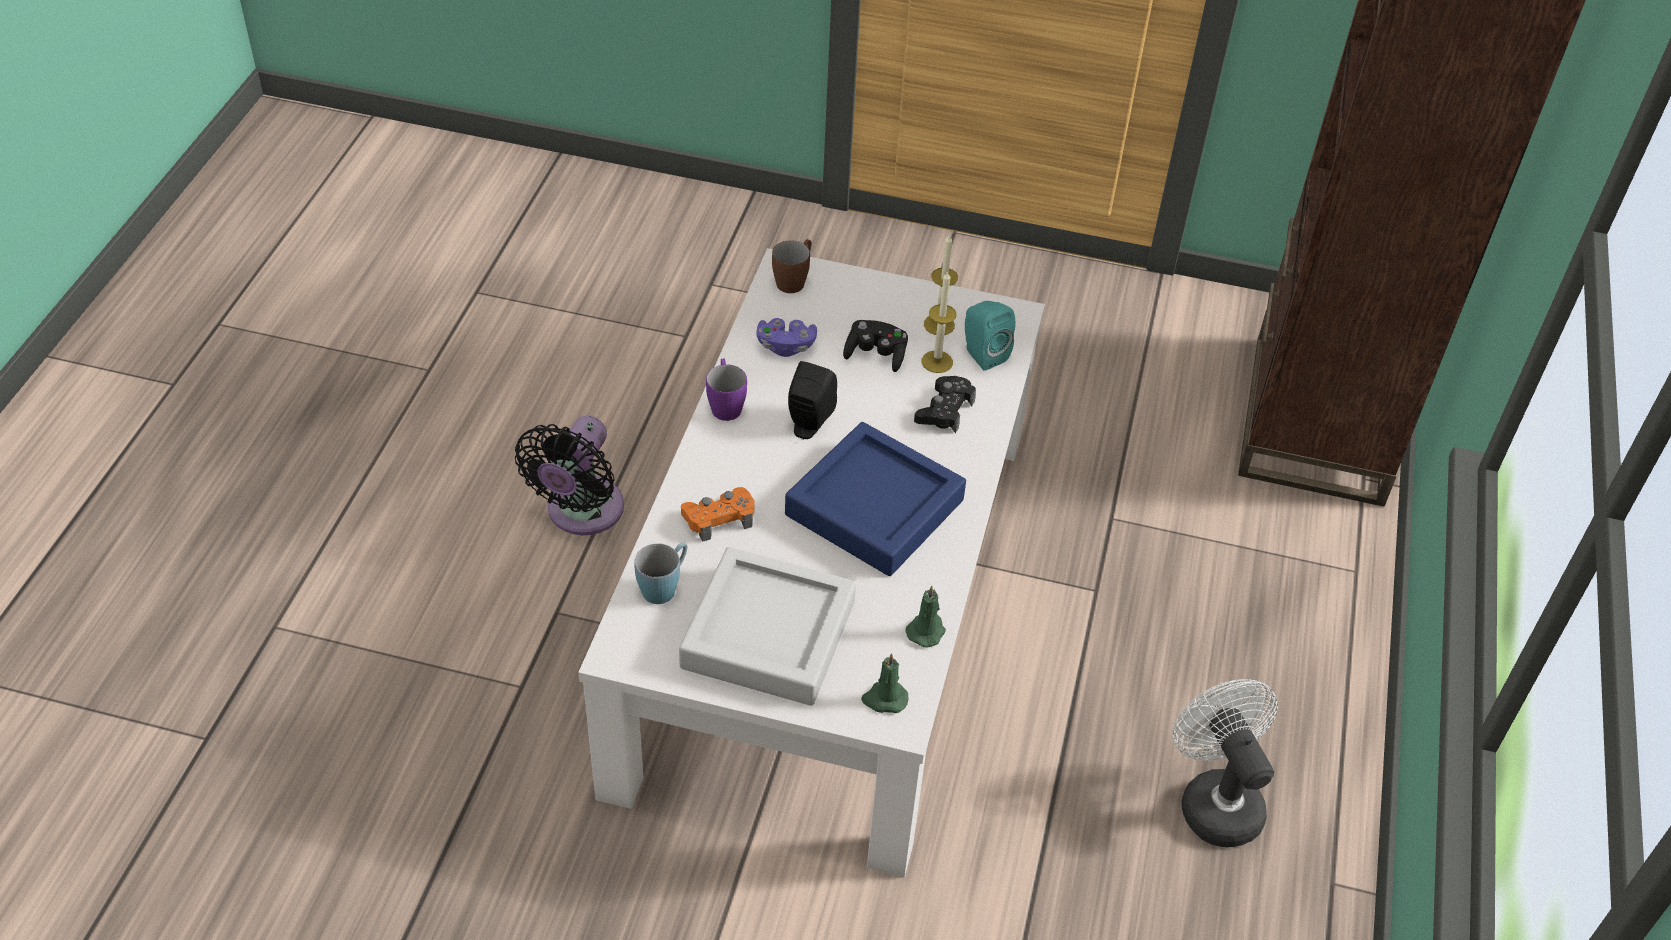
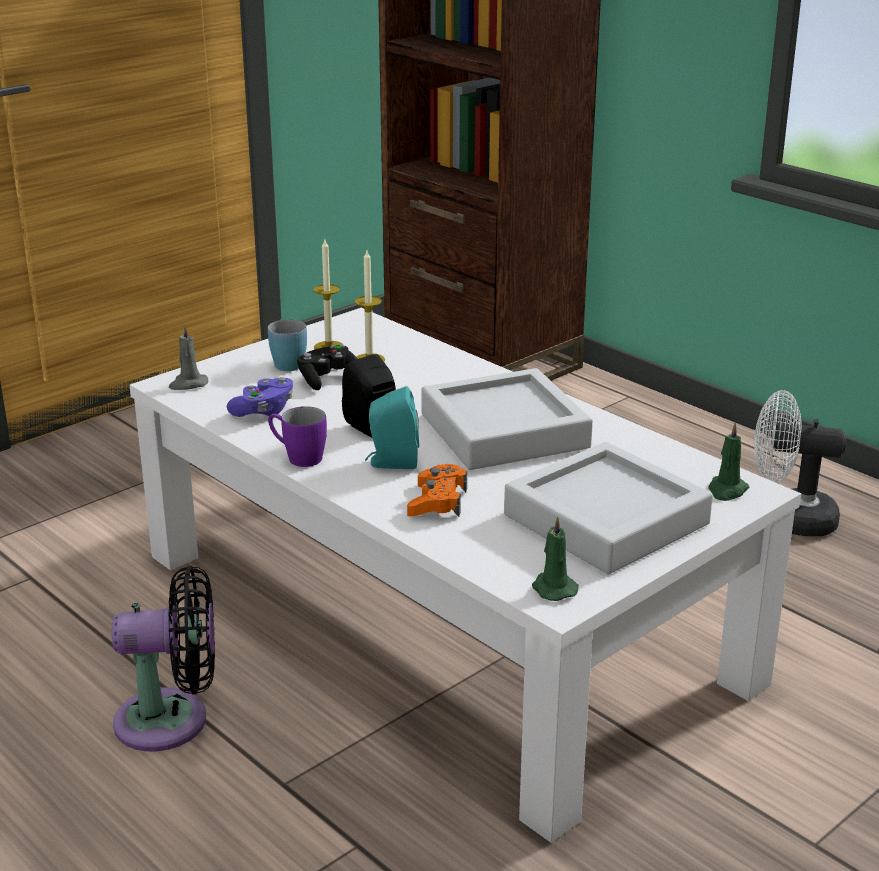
camera: 55 degrees left, 20 degrees down
black fan [515,416,624,535] -> black fan turned 60 degrees counterclockwise [112,566,215,751]
blue mug [634,542,687,604] -> blue mug moved to [268,319,307,371]
brown mug [772,239,812,293] -> grey candle [169,324,209,390]
blue tray [785,422,966,576] -> grey tray [421,368,593,470]
green candle [906,586,946,648] -> green candle moved to [532,516,579,601]
black game controller [914,376,976,433] -> none
turquoise speaker [965,301,1015,371] -> turquoise speaker moved to [365,386,419,469]

